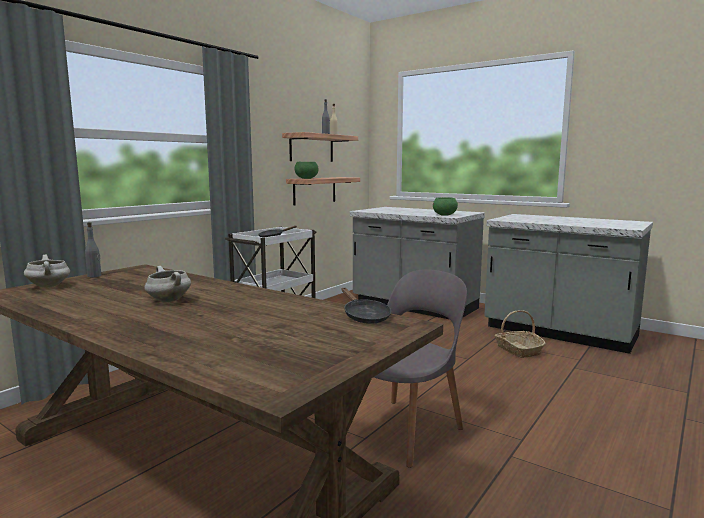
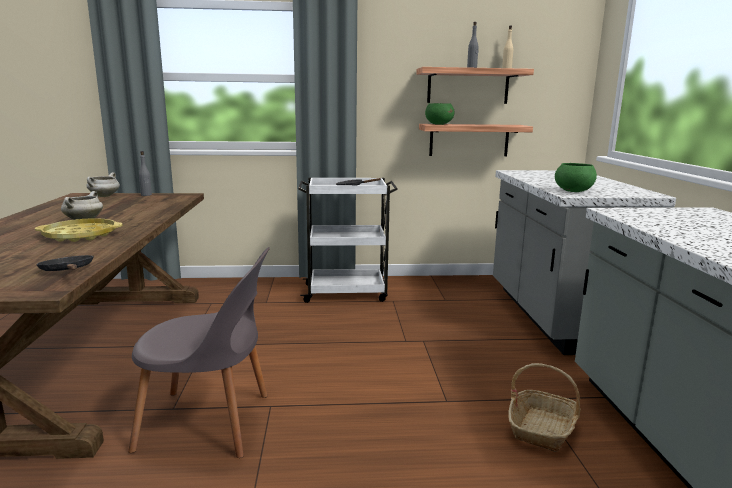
camera: 50 degrees right, 5 degrees up
black frying pan [341,288,391,324] -> black frying pan turned 120 degrees clockwise [36,255,94,271]
none -> yellow tray [35,218,123,242]

